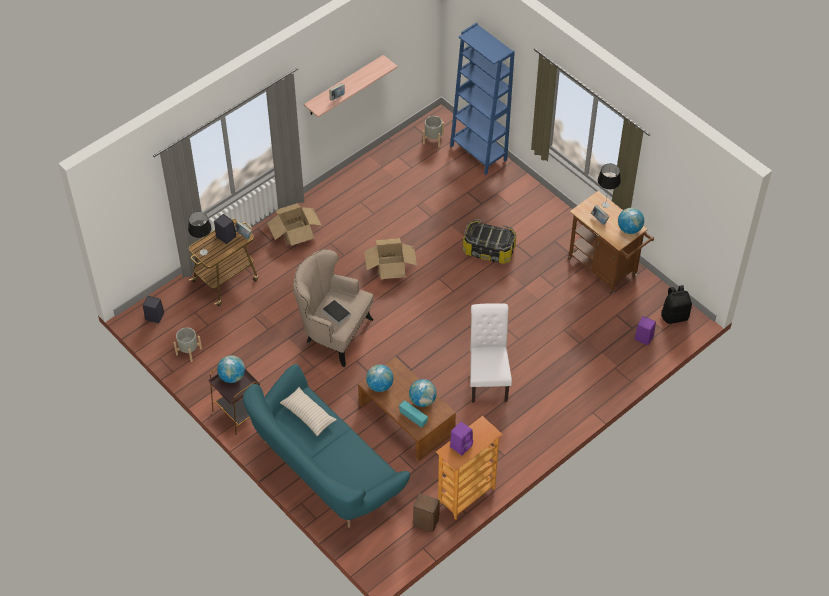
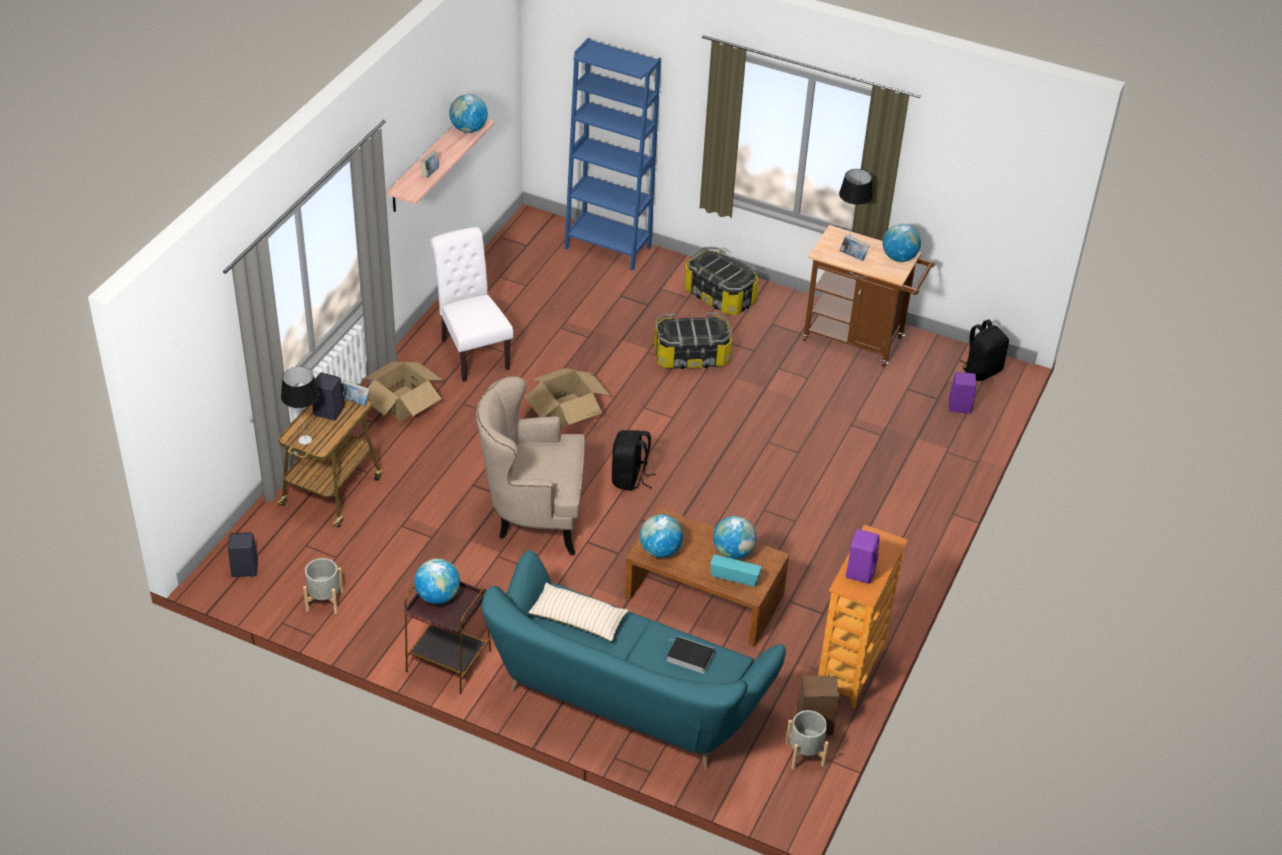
camera: 25 degrees left, 10 degrees down
book [323,300,351,325] -> book moved to [667,636,715,674]
grey planter [423,116,444,147] -> grey planter moved to [785,710,829,770]
white chair [470,303,512,403] -> white chair moved to [430,227,513,382]
none -> globe [449,94,488,133]
none -> black backpack [612,430,656,491]
none -> storage box [684,247,759,315]

